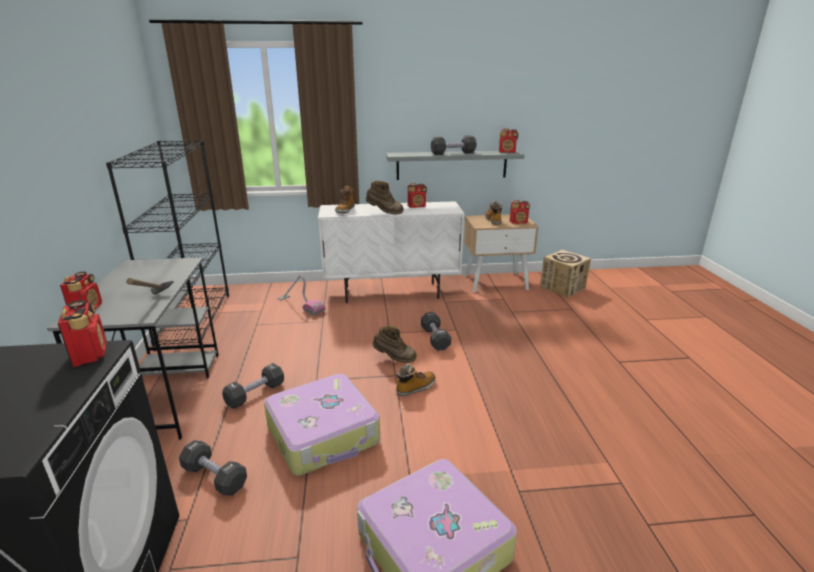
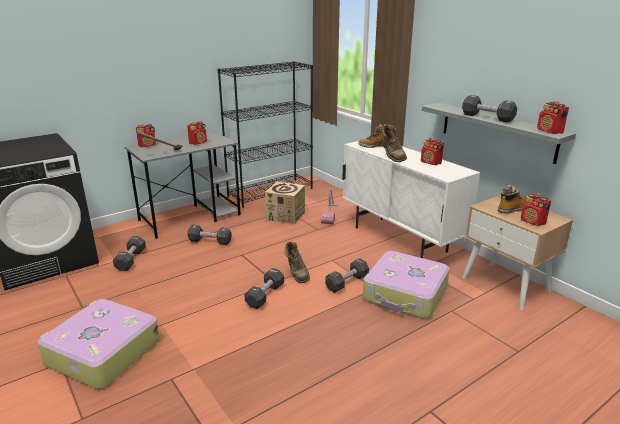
camera: 60 degrees right, 0 degrees up
radio [58,300,107,367] -> radio moved to [187,121,207,145]
suitcase [264,374,380,476] -> suitcase moved to [363,251,450,319]
boot [396,363,436,396] -> black dumbbell [244,268,284,309]
cardboard box [540,250,591,297] -> cardboard box moved to [265,182,305,225]

